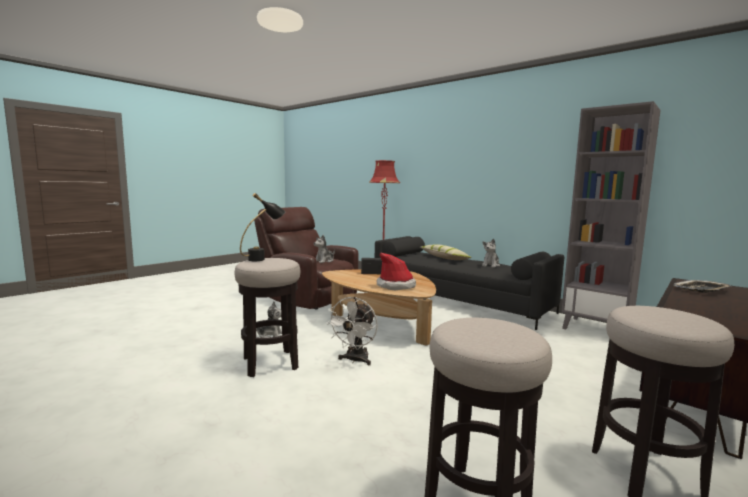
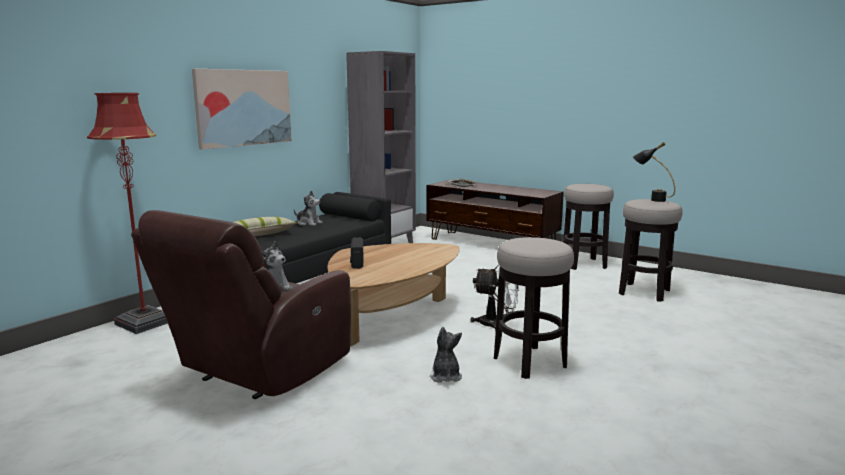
camera: 95 degrees left, 5 degrees up
black table lamp [240,193,286,261] -> black table lamp moved to [633,142,675,202]
hat [377,252,416,291] -> none
none -> picture [192,69,292,150]

